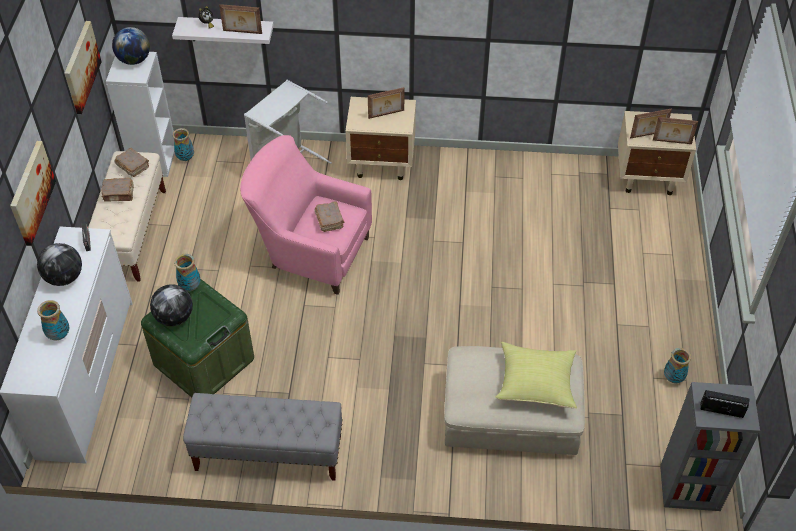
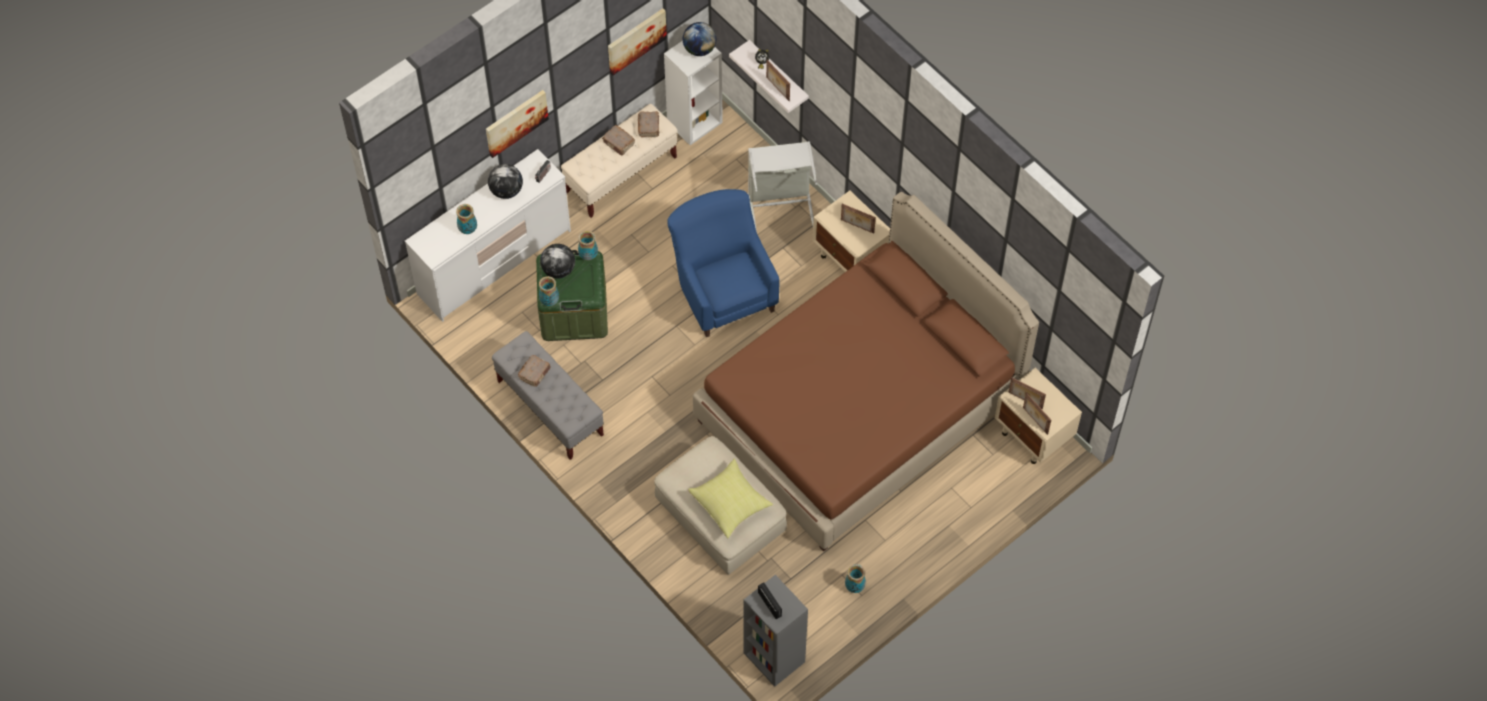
camera: 45 degrees right, 10 degrees up
vase [172,128,194,161] -> vase moved to [539,276,559,306]
pink armchair [240,135,372,295] -> blue armchair [667,189,779,337]
brown book [314,201,344,232] -> brown book moved to [518,355,551,387]
none -> brown bed [693,192,1039,552]

